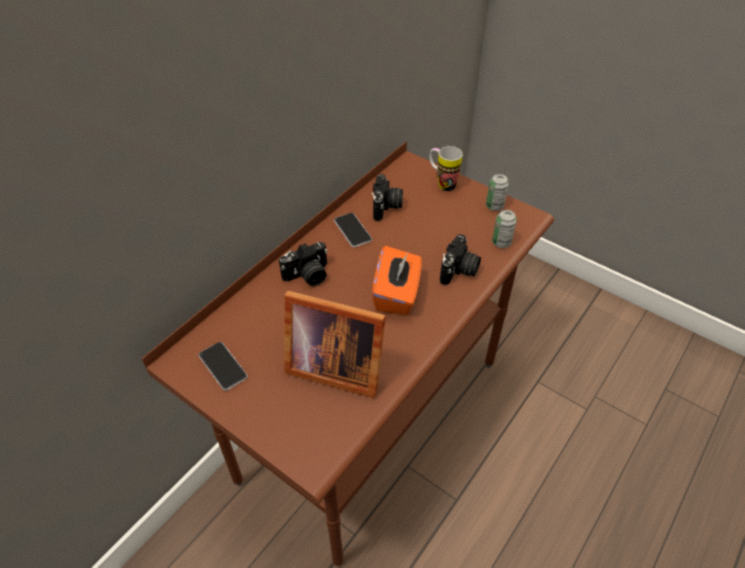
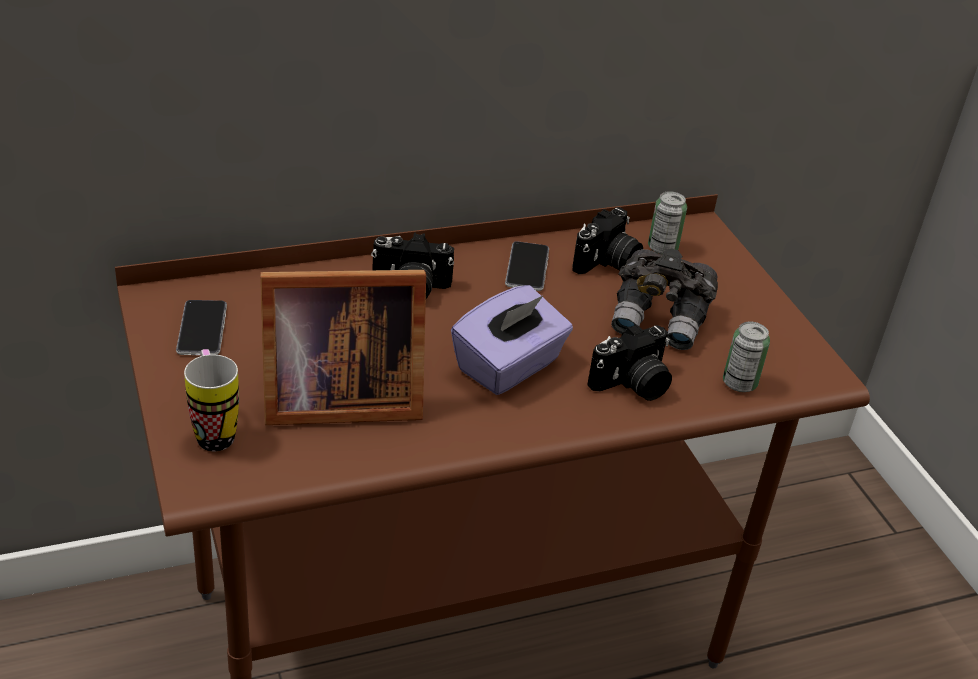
camera: 30 degrees right, 10 degrees down
picture frame [284,291,386,398] -> picture frame turned 60 degrees counterclockwise [260,270,426,425]
orange tissue box [372,246,422,315] -> purple tissue box [451,285,573,395]
mug [429,146,463,191] -> mug moved to [184,349,239,451]
can [486,174,509,211] -> can moved to [648,191,687,254]
none -> grey binoculars [611,249,718,350]

